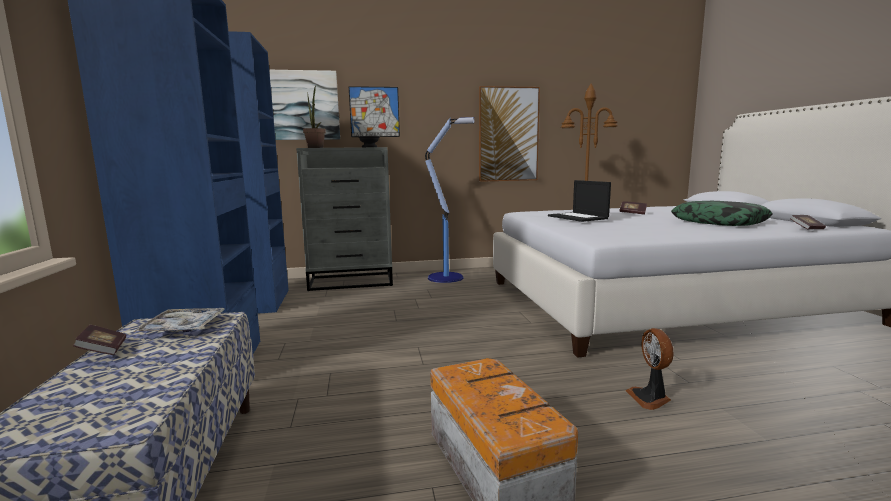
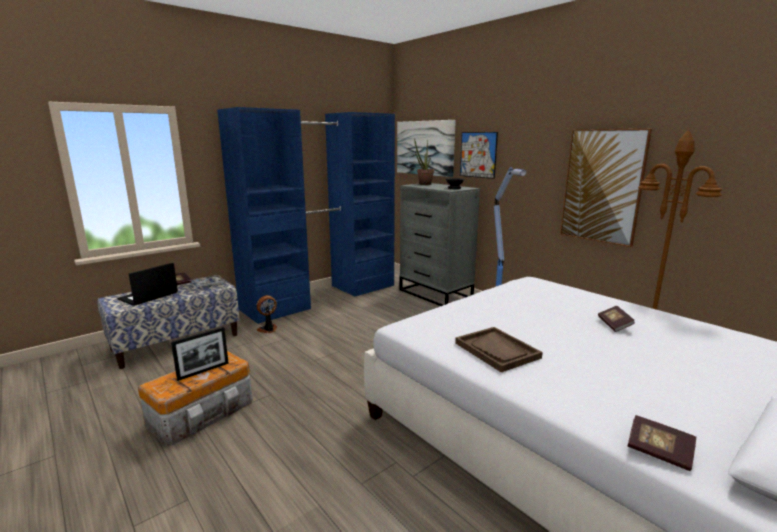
camera: 60 degrees right, 5 degrees up
laptop [548,180,611,222] -> laptop moved to [117,263,178,306]
fan [626,328,674,410] -> fan moved to [256,295,277,333]
pillow [671,201,772,226] -> none
none -> picture frame [171,327,229,381]
none -> brown tray [455,327,543,372]

